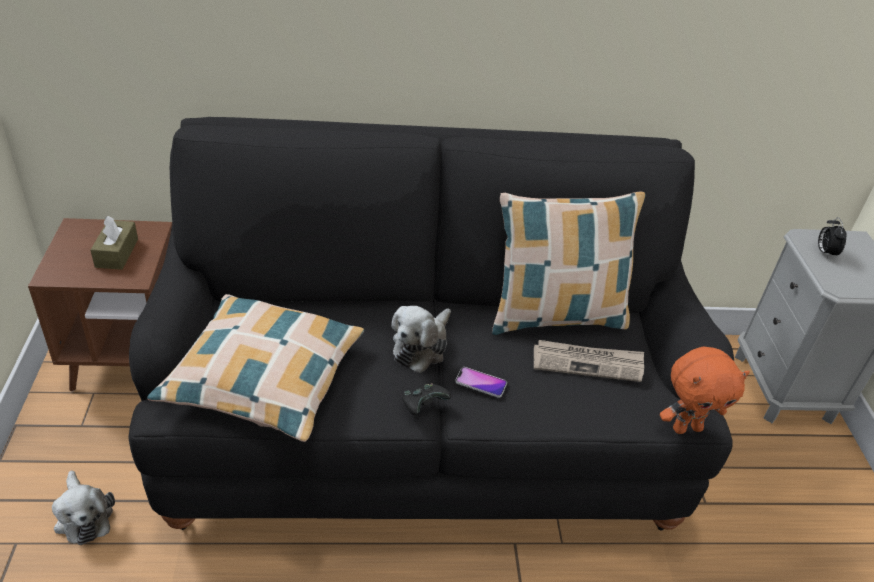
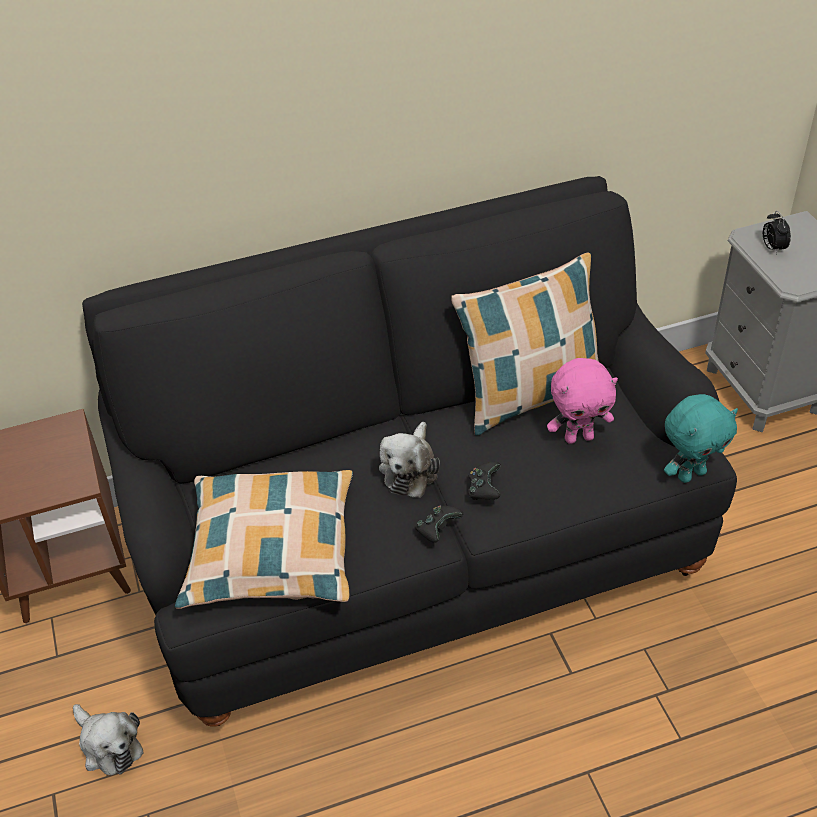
camera: 10 degrees left, 5 degrees up
brown tissue box [91,216,138,270] -> none
phone [455,367,507,398] -> black game controller [468,462,501,500]
newspaper [534,340,644,382] -> pink plush toy [547,358,618,444]
orange plush toy [660,347,750,434] -> turquoise plush toy [664,394,738,483]

